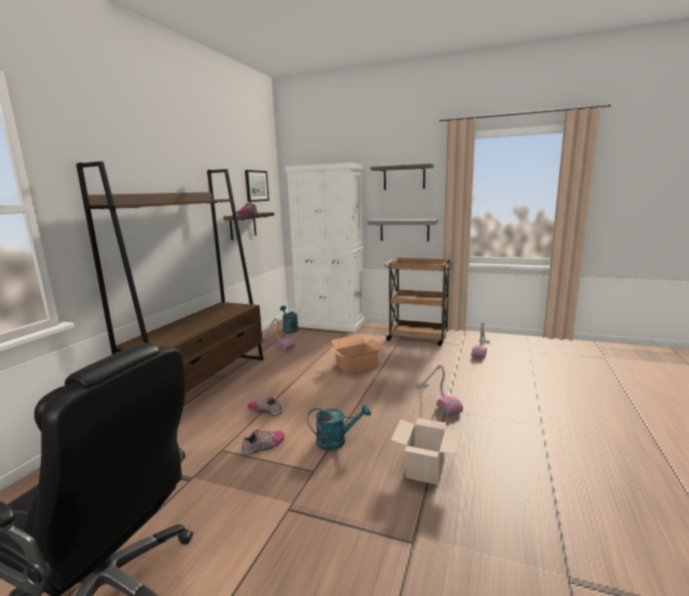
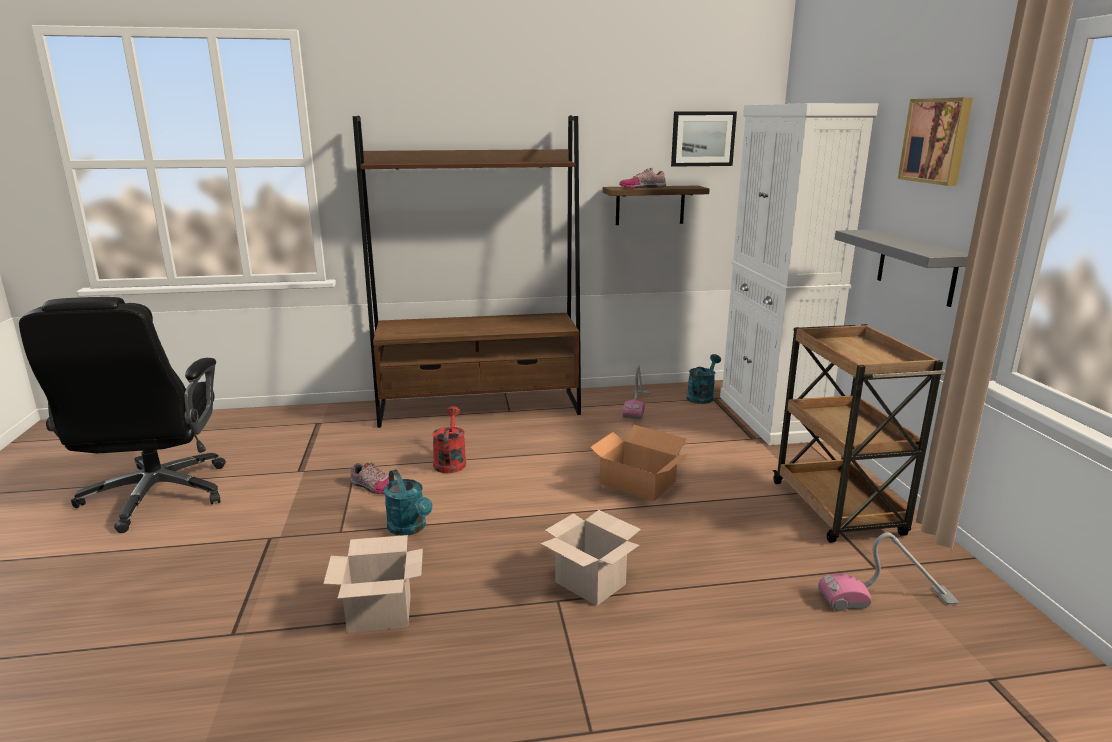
camera: 60 degrees right, 5 degrees up
shoe [247,396,283,416] -> red watering can [432,406,466,473]
shelf [371,164,434,190] -> picture [898,97,973,186]
vacuum cleaner [415,365,463,415] -> cardboard box [540,510,641,606]

